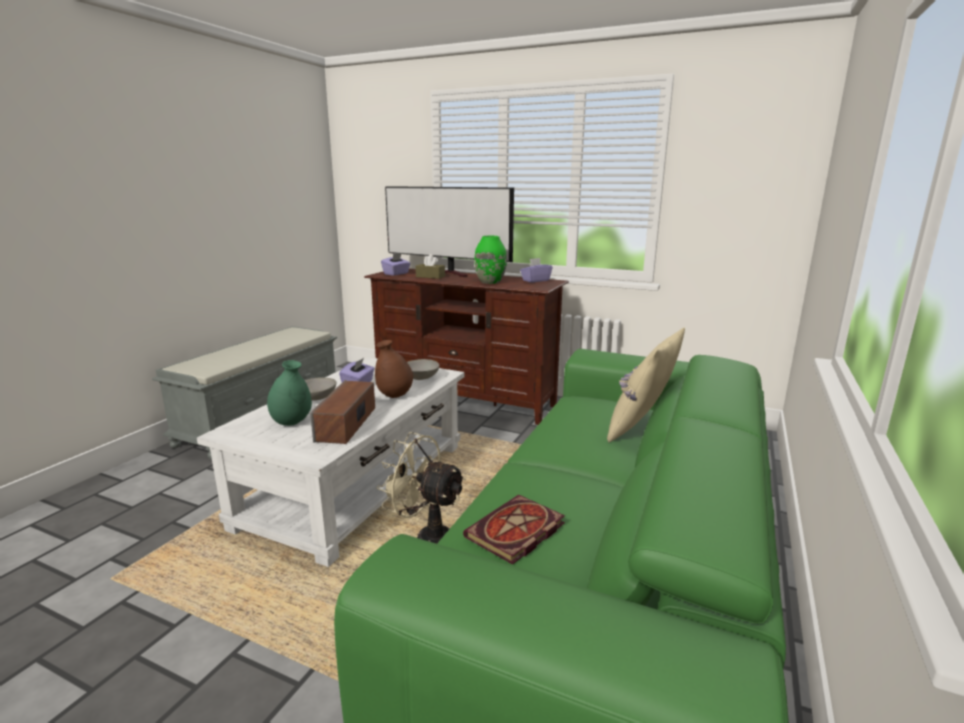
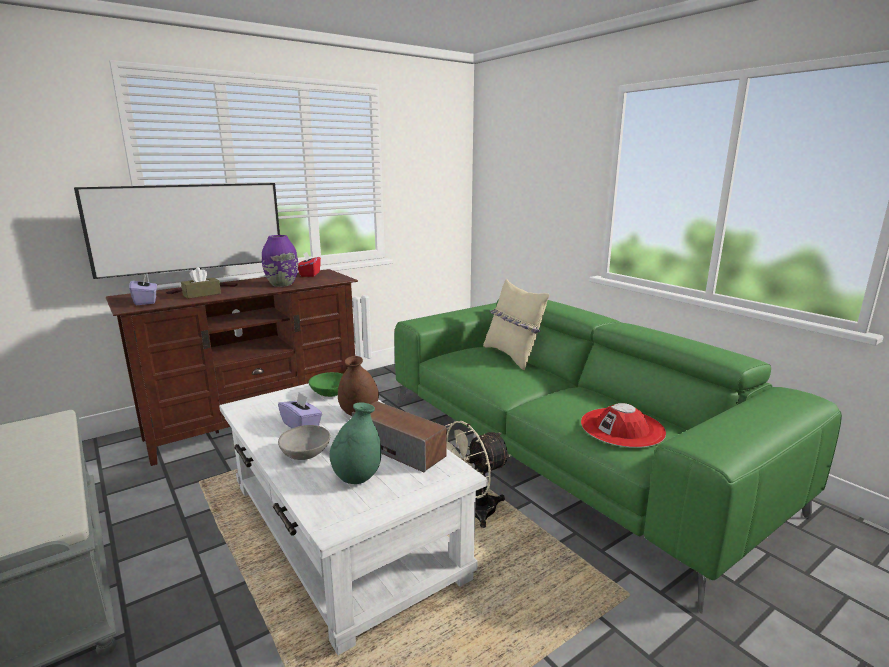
camera: 60 degrees left, 0 degrees up
grey bowl [407,359,440,380] -> green bowl [308,372,343,397]
book [463,494,565,565] -> red hat [581,403,666,448]
green vase [474,236,507,284] -> purple vase [262,235,298,287]
purple tissue box [520,258,553,282] -> red tissue box [298,252,321,277]

